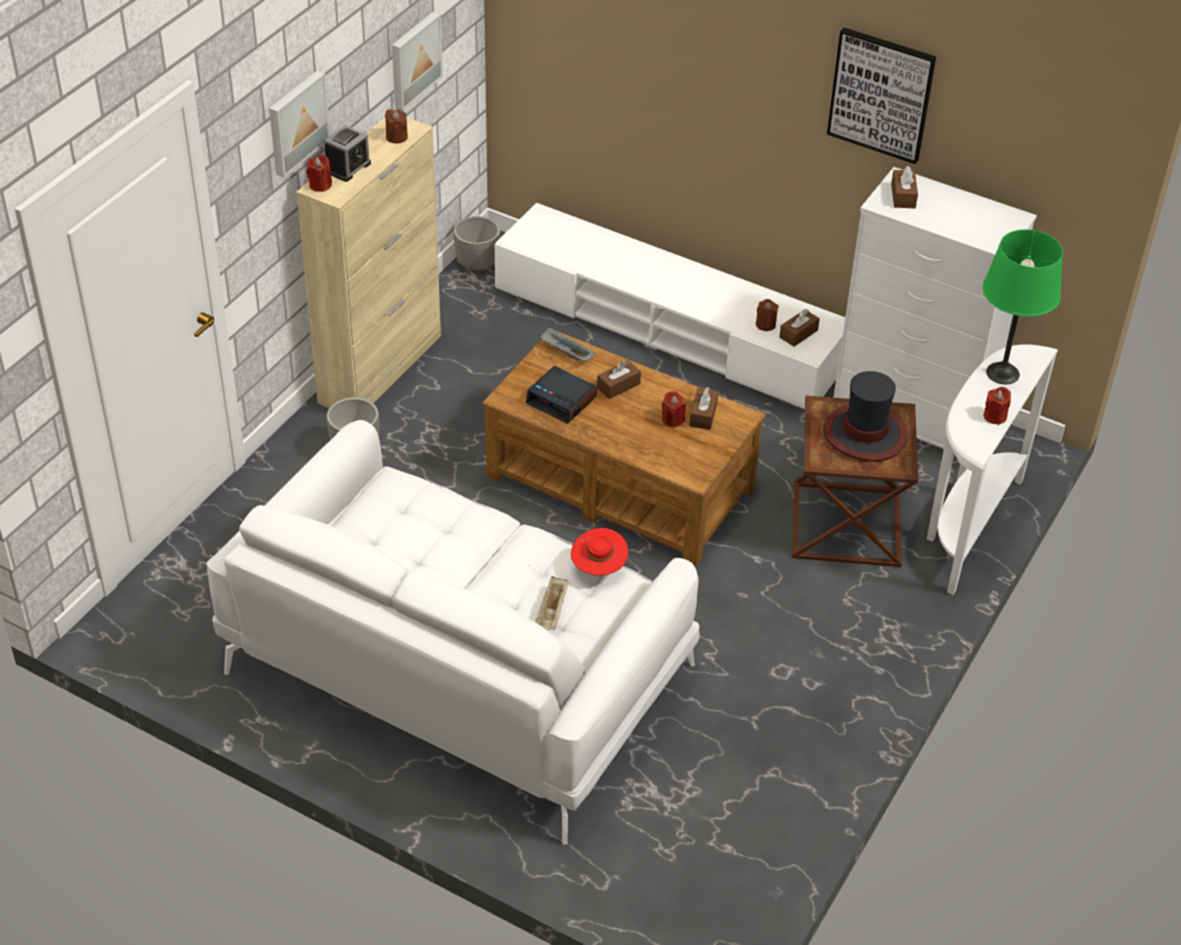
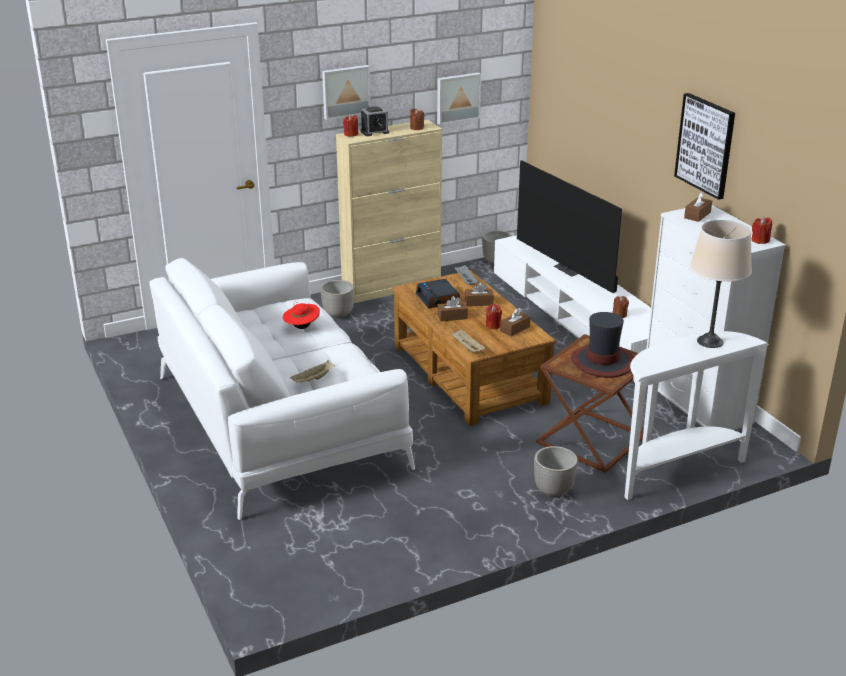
camera: 35 degrees right, 15 degrees down
red hat [571,528,628,576] -> red hat moved to [283,301,320,329]
brown tissue box [779,309,820,347] -> brown tissue box moved to [437,296,468,321]
green table lamp [982,229,1063,384] -> beige table lamp [690,220,752,348]
red candle [984,387,1011,425] -> red candle moved to [751,217,772,244]
none -> beige tray [451,329,486,353]
none -> television [517,160,622,293]
none -> planter [534,446,578,497]

